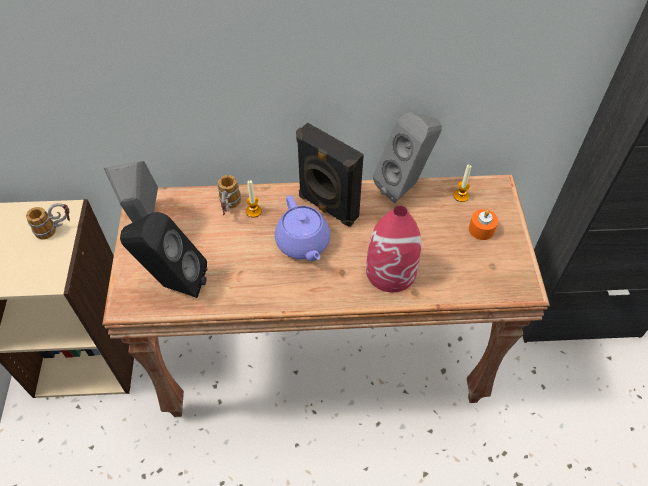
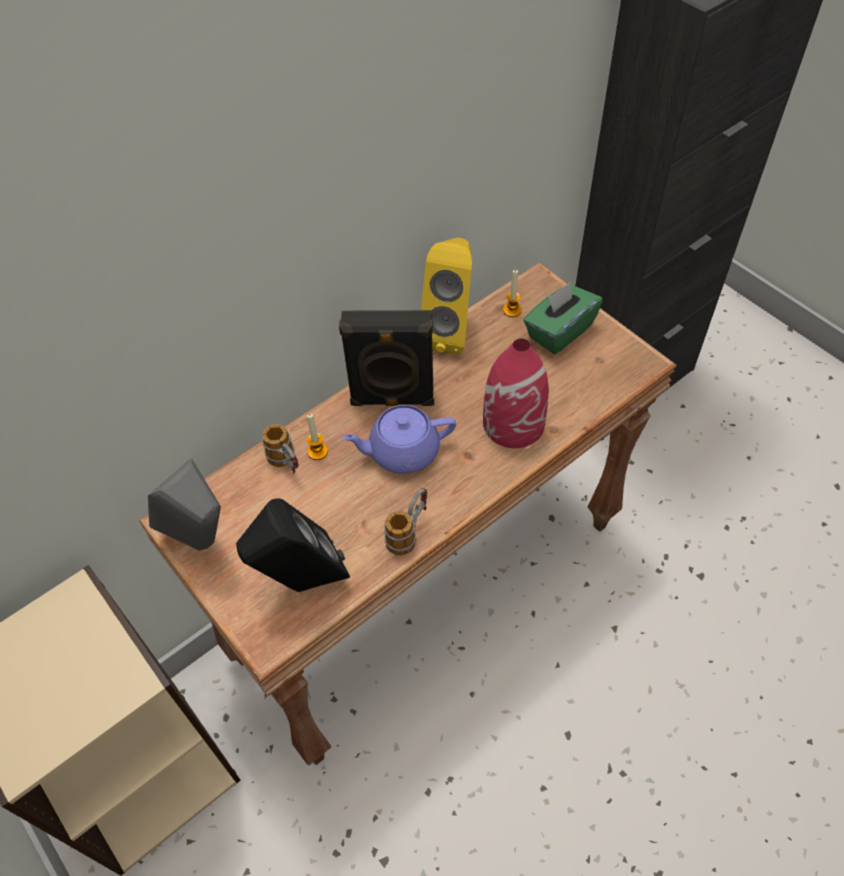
camera: 35 degrees left, 0 degrees up
mug [26,203,70,240] -> mug moved to [384,488,427,556]
purple teapot [275,195,330,261] -> purple teapot turned 135 degrees clockwise [342,405,456,474]
grey speaker [373,112,442,203] -> yellow speaker [421,238,472,354]
orange candle [469,209,498,240] -> green tissue box [523,282,603,354]

